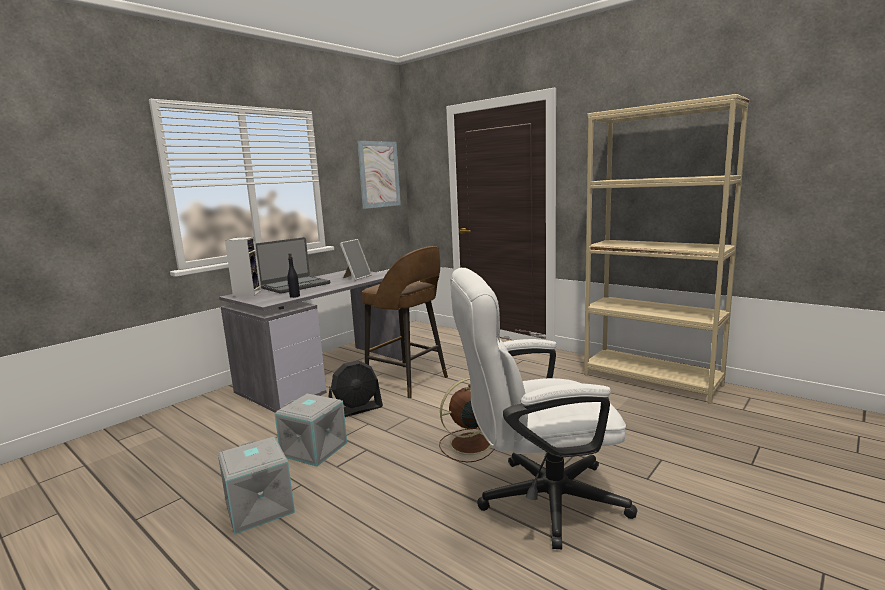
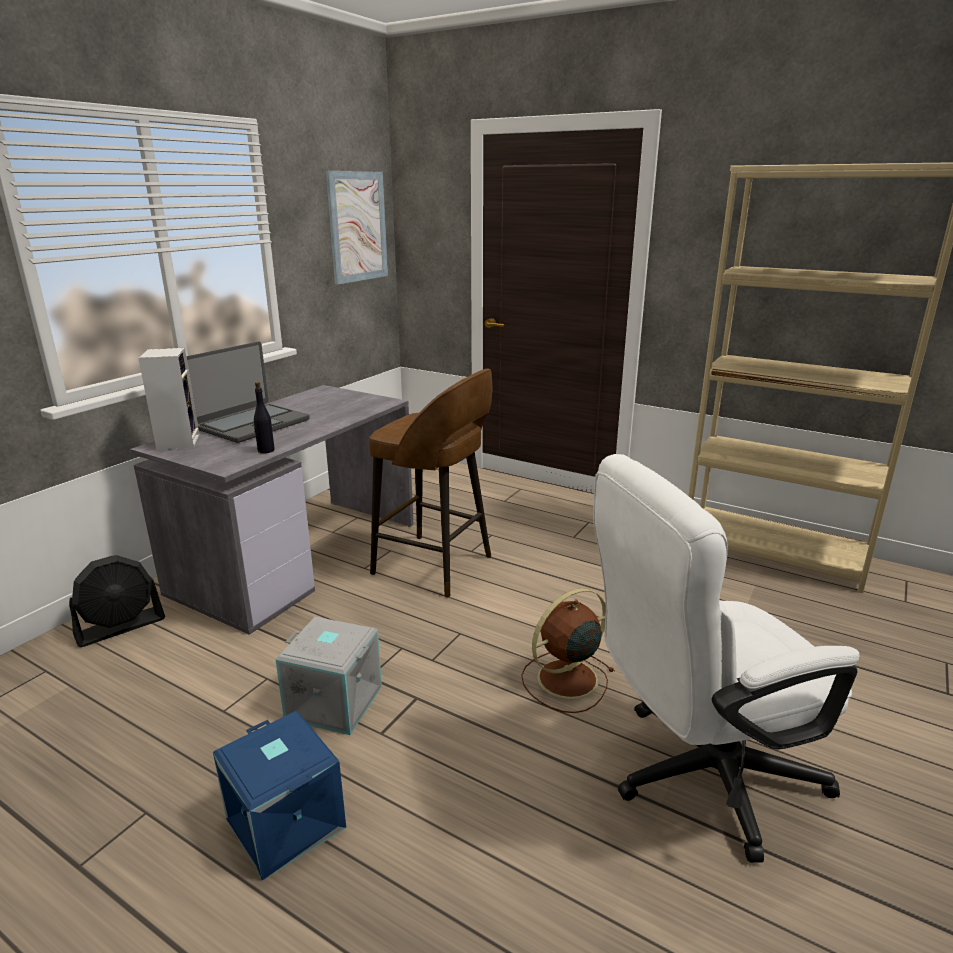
camera: 10 degrees left, 10 degrees up
grey storage box [218,437,295,535] -> blue storage box [213,711,346,881]
black fan [328,360,383,417] -> black fan moved to [69,555,165,647]
picture frame [340,239,372,281] -> none

